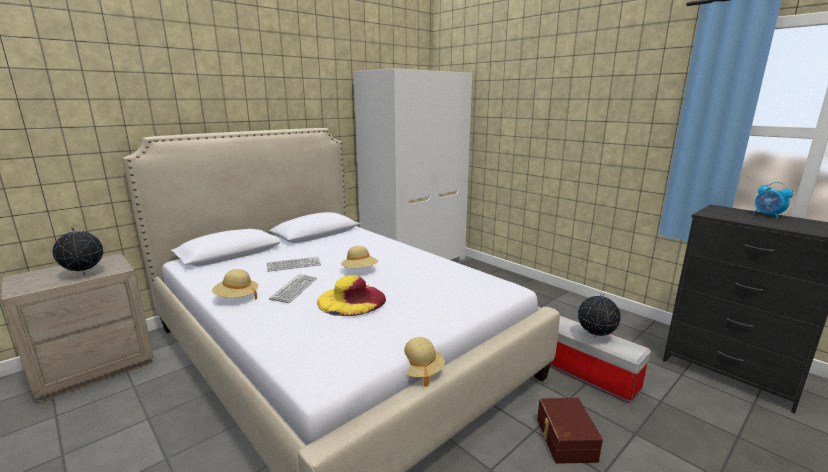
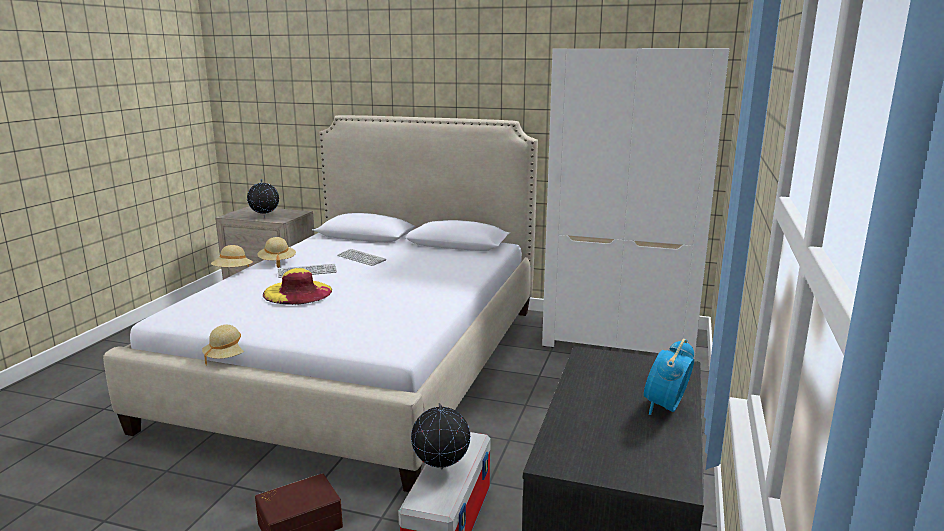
camera: 60 degrees right, 0 degrees up
beige hat [341,246,378,268] -> beige hat moved to [211,245,253,267]

